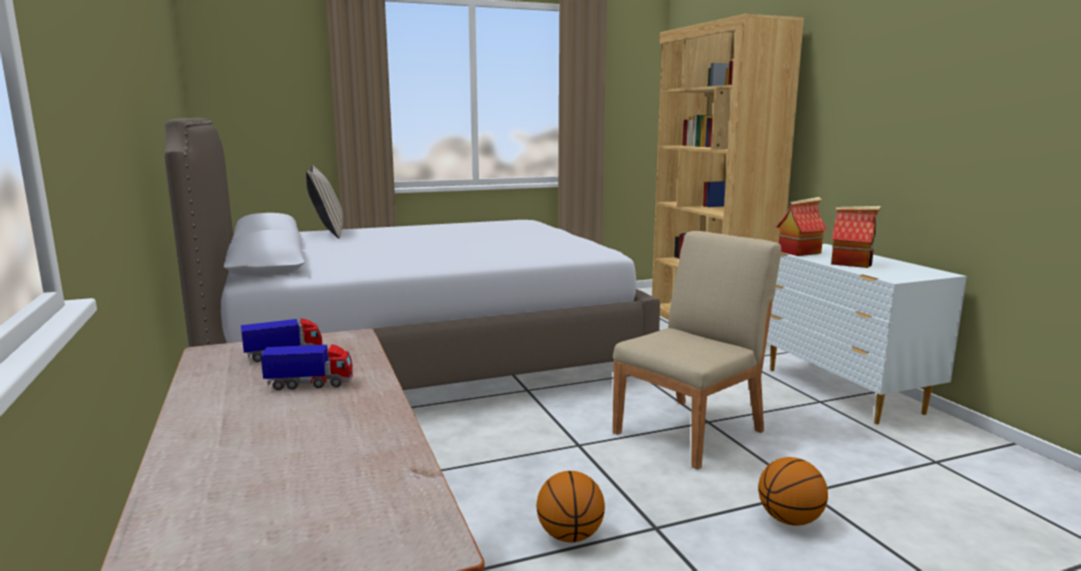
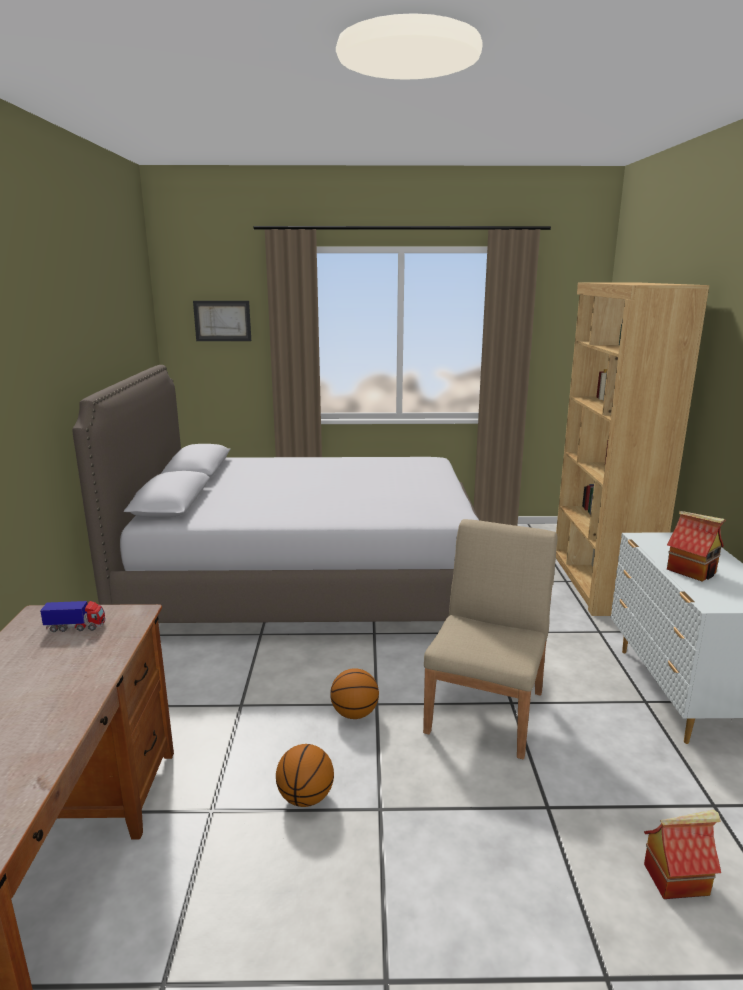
camera: 20 degrees right, 5 degrees up
toy truck [261,344,353,390] -> none
beige pillow [306,166,343,238] -> none
beige chair [613,231,781,470] -> beige chair turned 45 degrees counterclockwise [423,519,558,760]
basketball [758,457,828,526] -> basketball moved to [330,668,379,719]
toy house [776,197,827,256] -> toy house moved to [644,809,721,899]
none -> picture [193,301,251,341]

